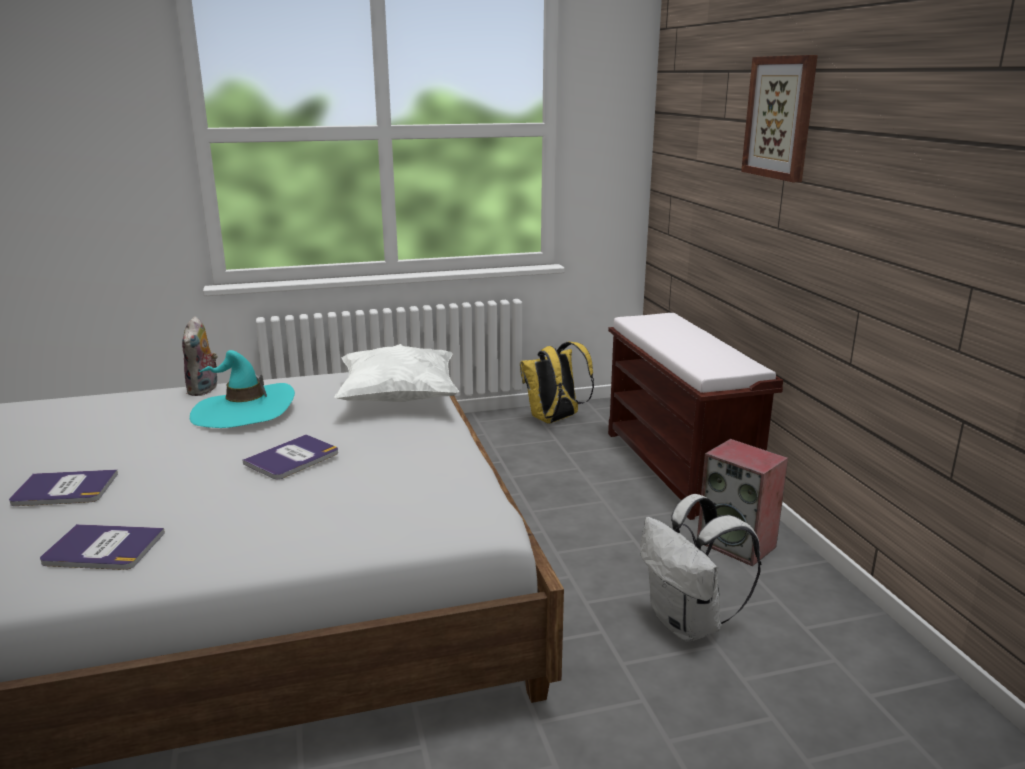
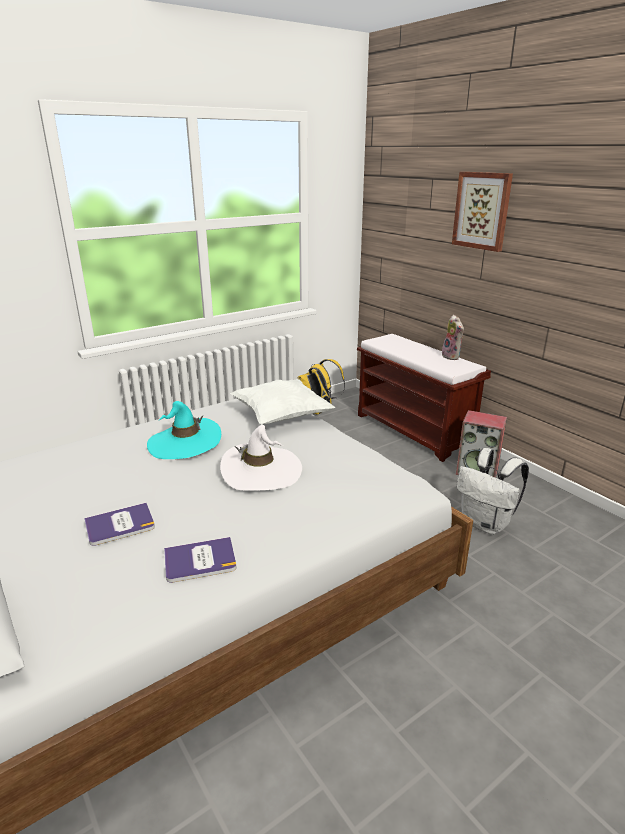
camera: 20 degrees left, 5 degrees up
plush toy [182,316,218,396] -> plush toy moved to [442,315,464,360]
book [243,434,338,479] -> white hat [220,425,302,491]

